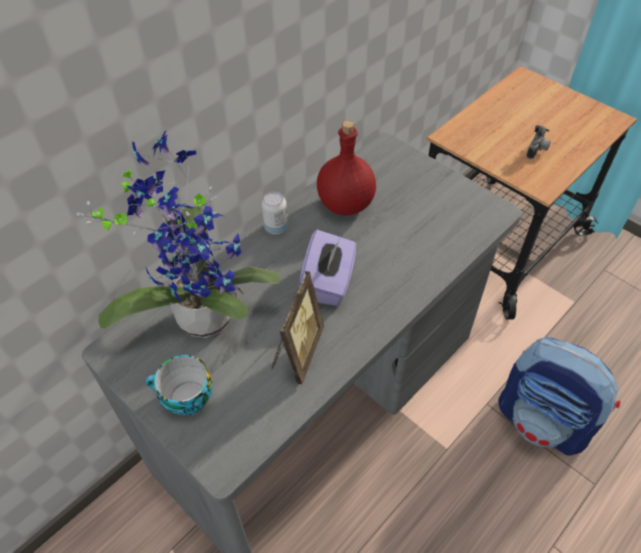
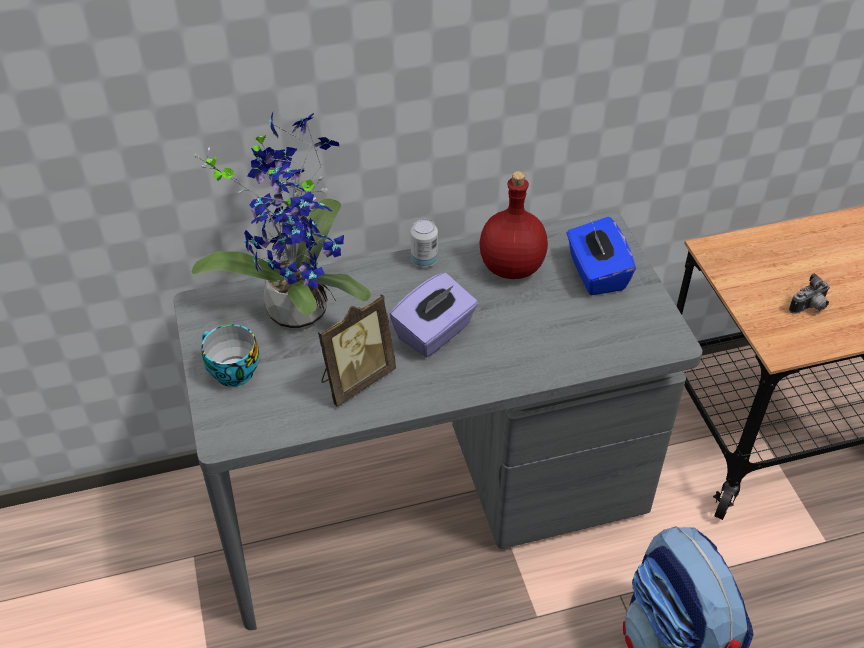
camera: 30 degrees right, 5 degrees down
none -> blue tissue box [567,217,636,295]

